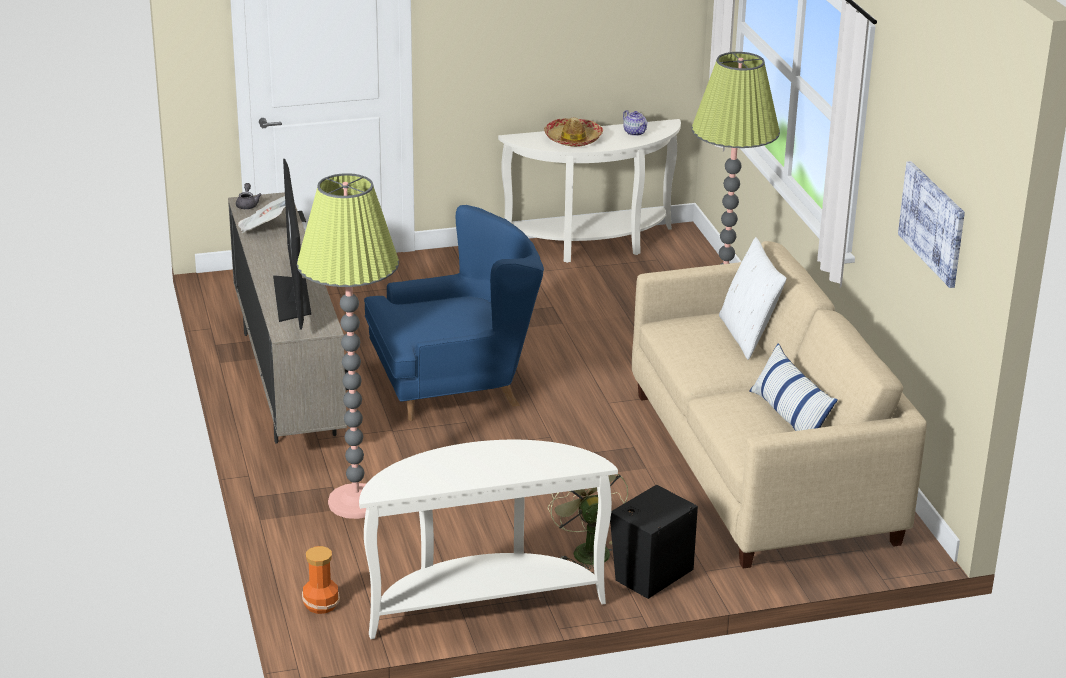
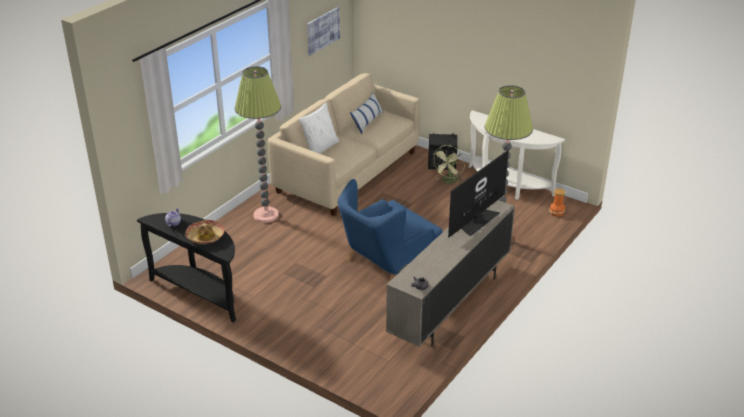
camera: 130 degrees left, 5 degrees up
newspaper [238,196,285,233] -> none
blue armchair [364,205,544,421] -> blue armchair turned 75 degrees counterclockwise [338,179,442,283]
white console table [498,119,681,263] -> black console table [137,213,236,322]

